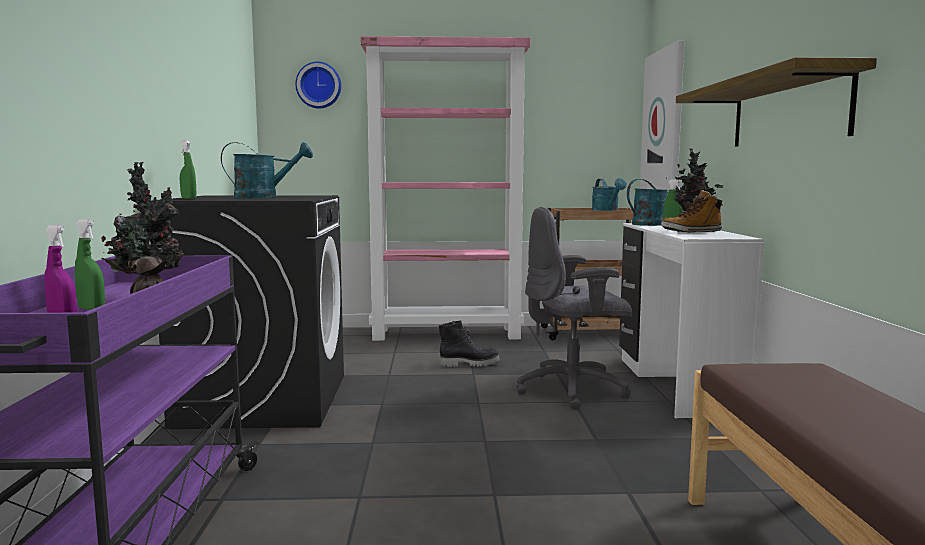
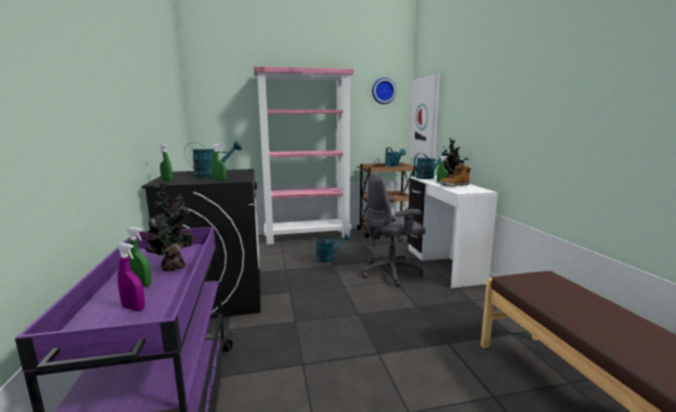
camera: 10 degrees left, 5 degrees up
wall clock [295,62,341,109] -> wall clock moved to [372,78,396,104]
black boot [439,320,500,367] -> turquoise watering can [310,234,350,262]
shelf [676,57,877,147] -> none
none -> green spray bottle [211,144,226,181]

